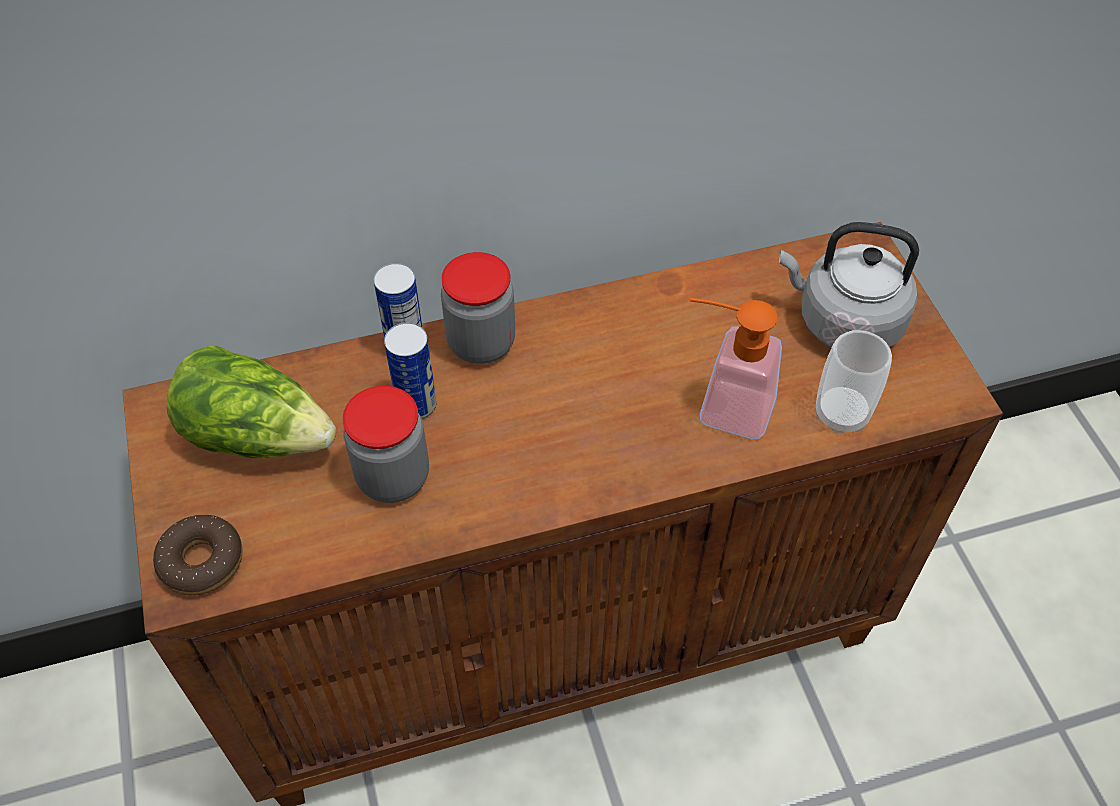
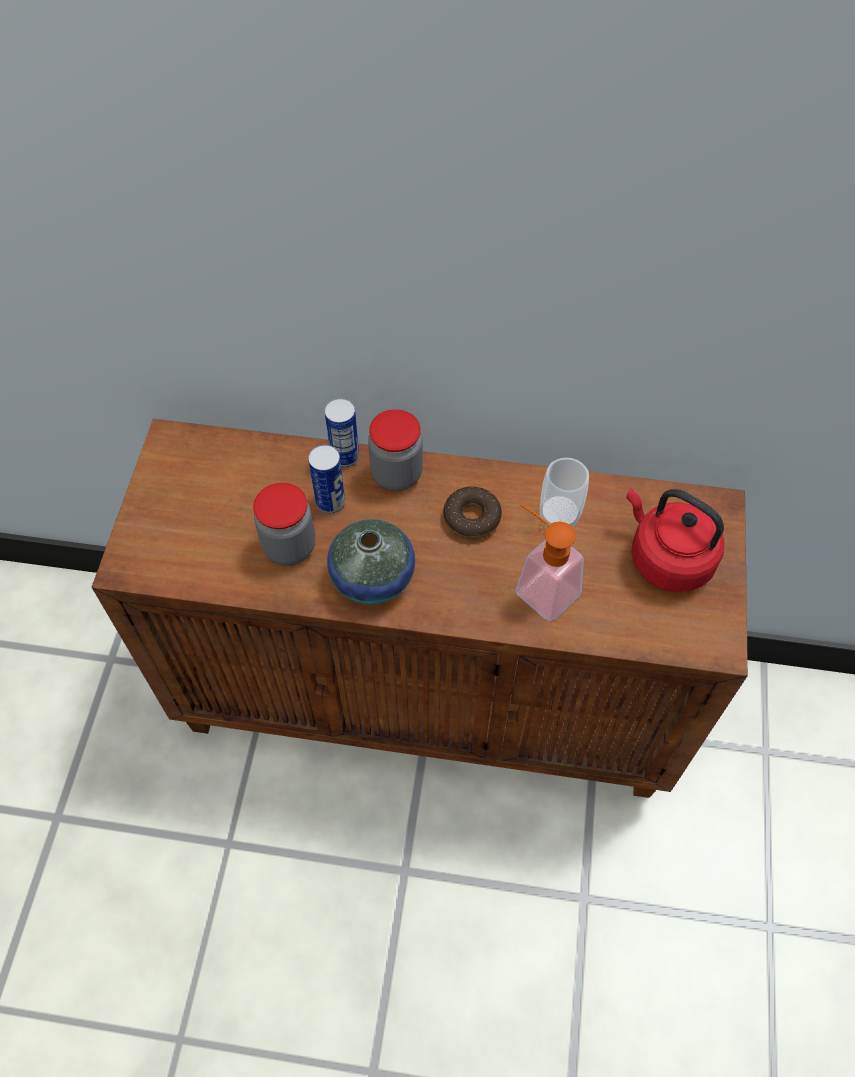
camera: 25 degrees right, 5 degrees up
donut [153,515,243,595] -> donut moved to [443,486,502,539]
lettuce [167,346,336,458] -> none
grey kettle [779,222,919,348] -> red kettle [626,488,724,592]
cup [816,330,892,434] -> cup moved to [540,458,589,527]
none -> vase [327,519,415,605]

